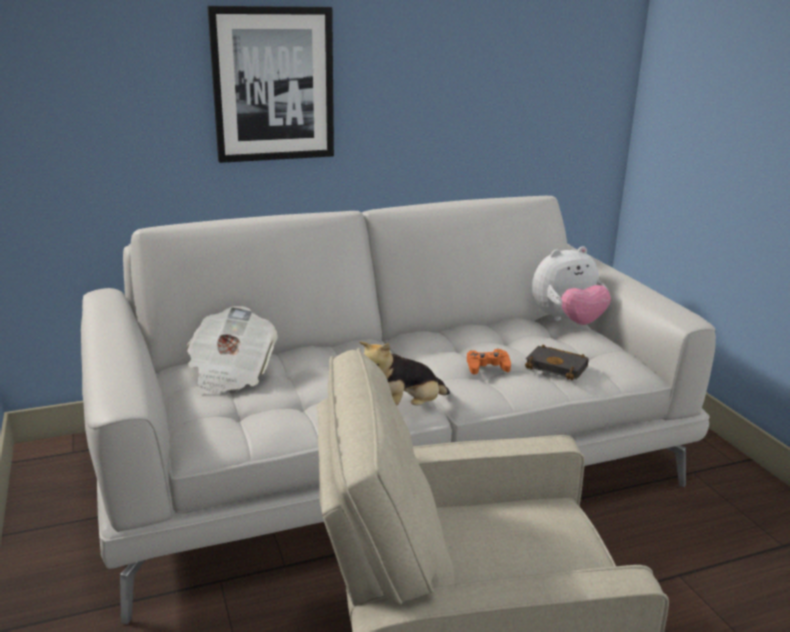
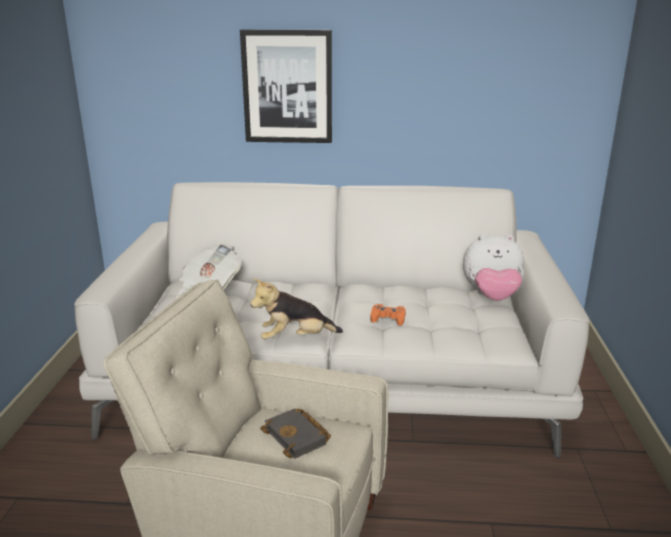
camera: 25 degrees right, 0 degrees up
black book [525,344,589,380] -> black book moved to [260,408,331,459]

